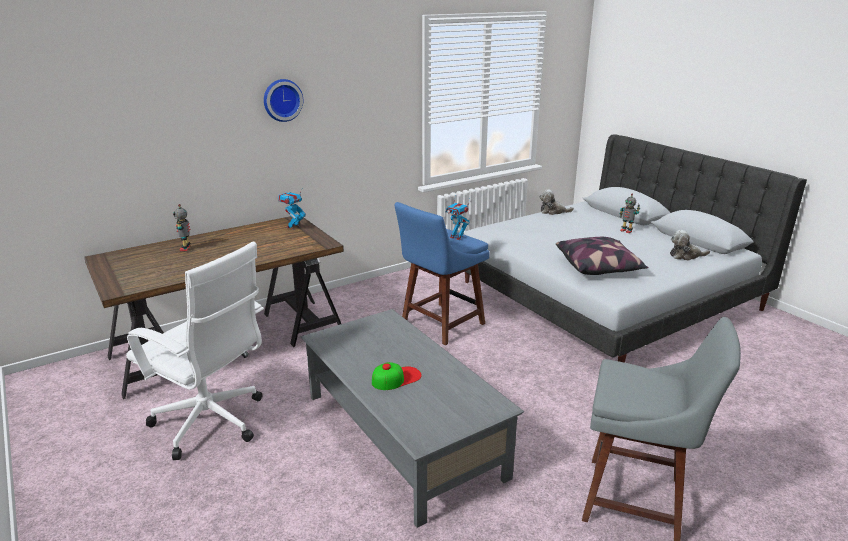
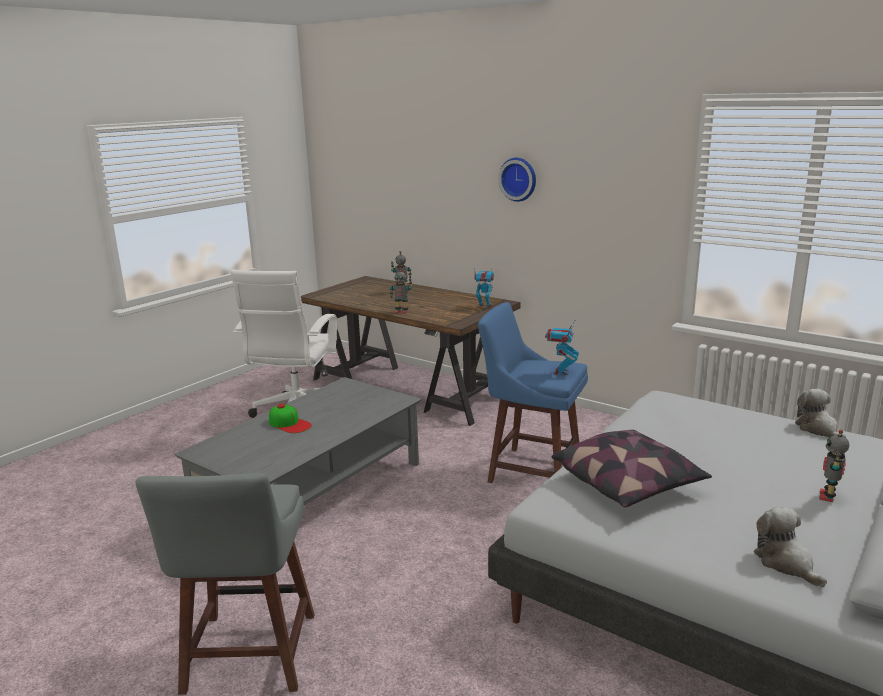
camera: 70 degrees right, 5 degrees down
none -> toy robot [390,268,412,314]

